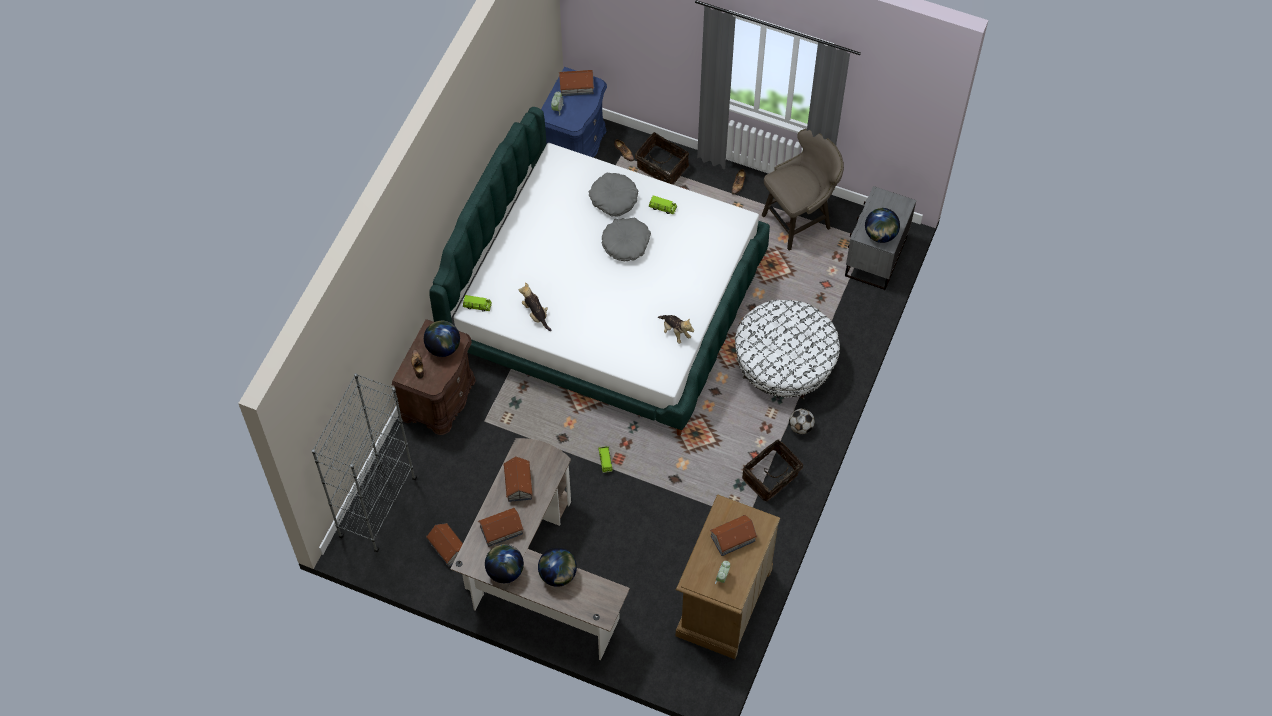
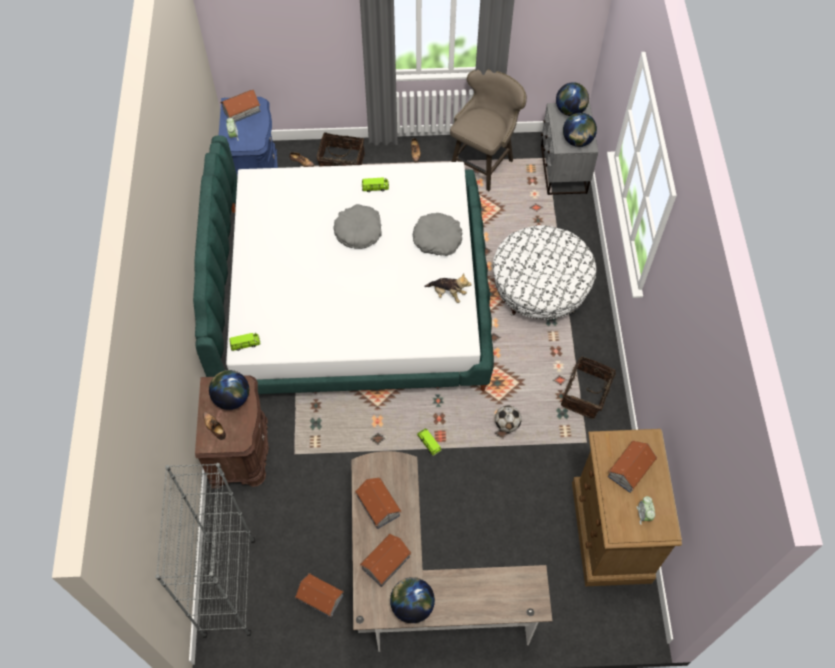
camera: 25 degrees left, 0 degrees up
plush toy [519,282,551,331] -> none
globe [538,548,577,587] -> globe moved to [556,82,589,116]
grey pillow [589,173,638,217] -> grey pillow moved to [413,213,462,256]
football [789,408,815,434] -> football moved to [495,406,521,432]

